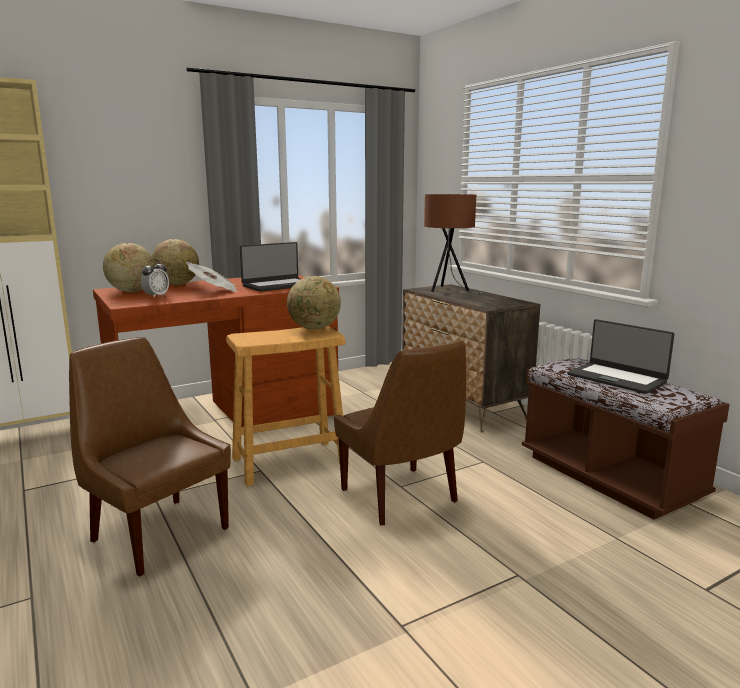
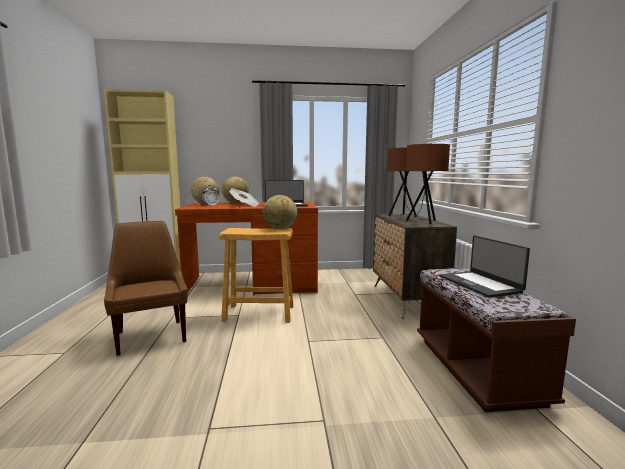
camera: 25 degrees right, 5 degrees down
brown chair [334,341,466,526] -> none
none -> brown table lamp [396,144,450,224]

